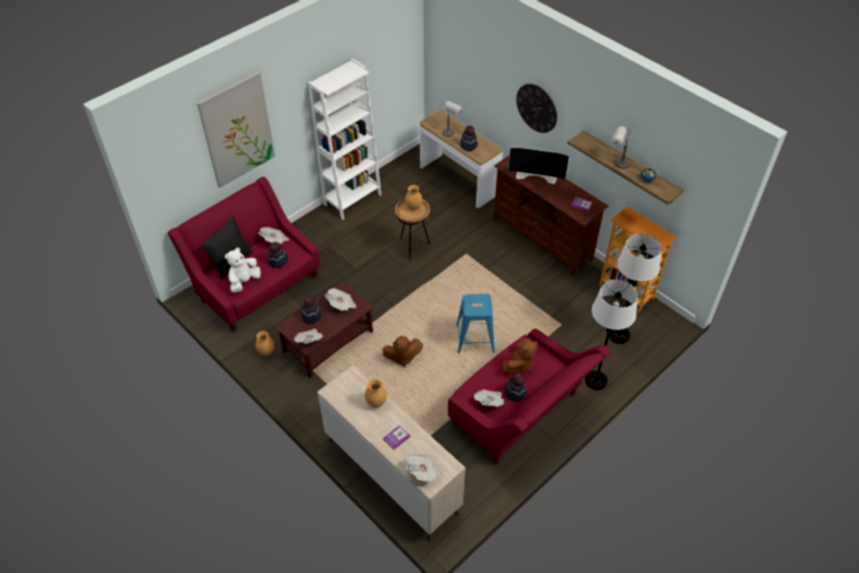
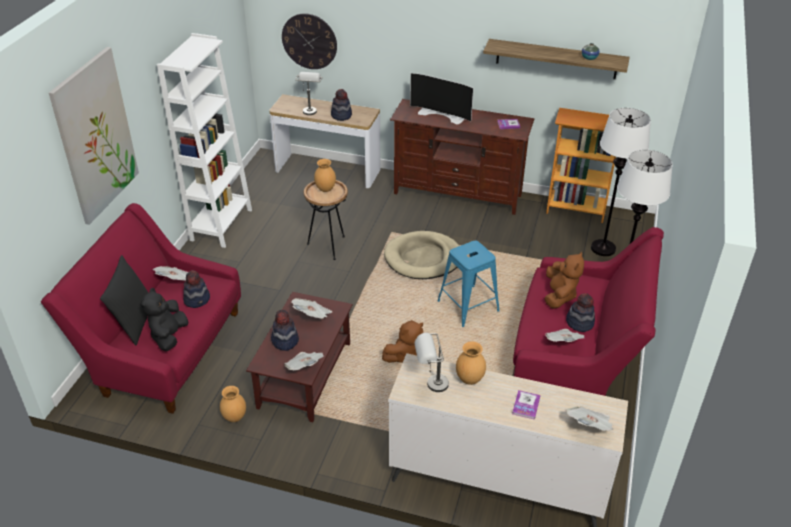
camera: 30 degrees left, 10 degrees down
white plush toy [225,248,261,293] -> black plush toy [141,288,188,351]
television [508,147,569,184] -> television turned 45 degrees clockwise [410,73,474,125]
wall clock [516,84,557,133] -> wall clock moved to [282,13,337,69]
grey table lamp [611,126,631,168] -> grey table lamp moved to [414,333,449,392]
none -> beige dog bed [384,231,459,279]

